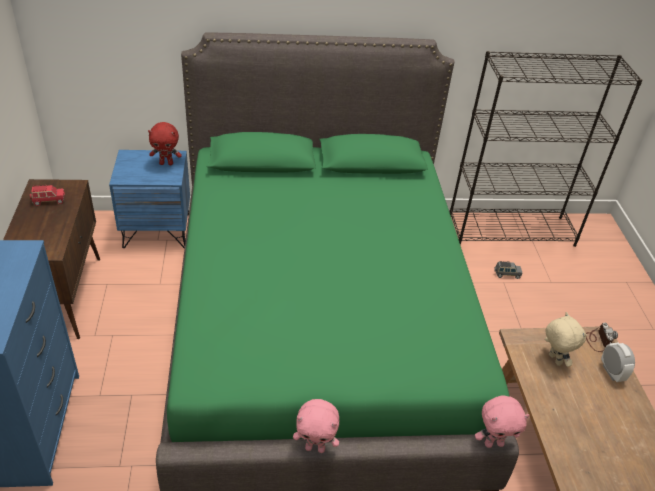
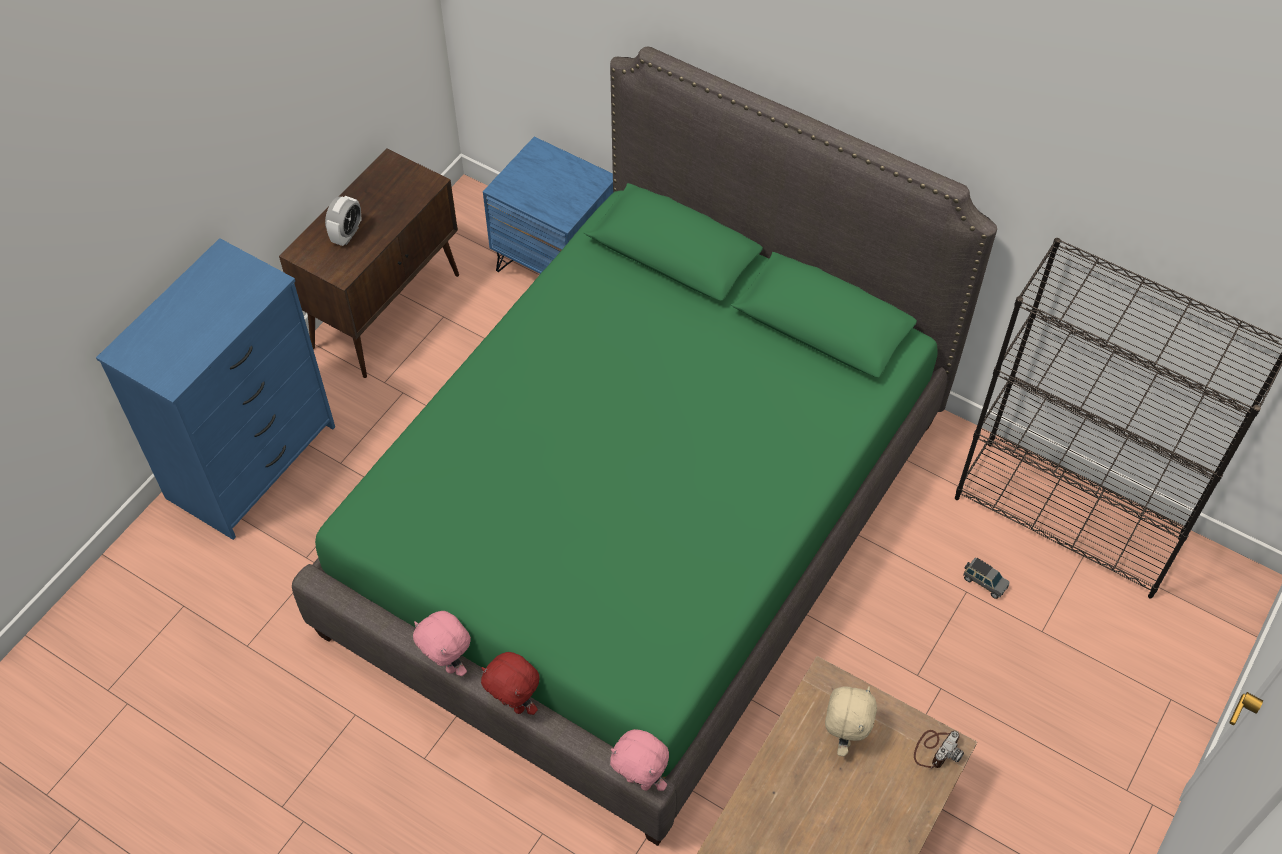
camera: 40 degrees right, 15 degrees up
red toy car [30,185,65,206] -> none
red plush toy [148,122,182,165] -> red plush toy moved to [481,652,540,715]
alarm clock [601,342,635,382] -> alarm clock moved to [325,196,362,246]

